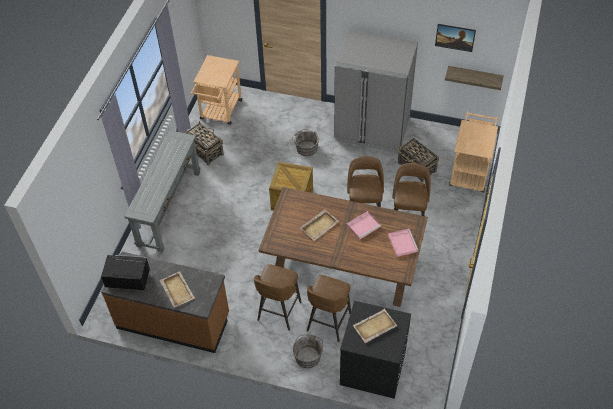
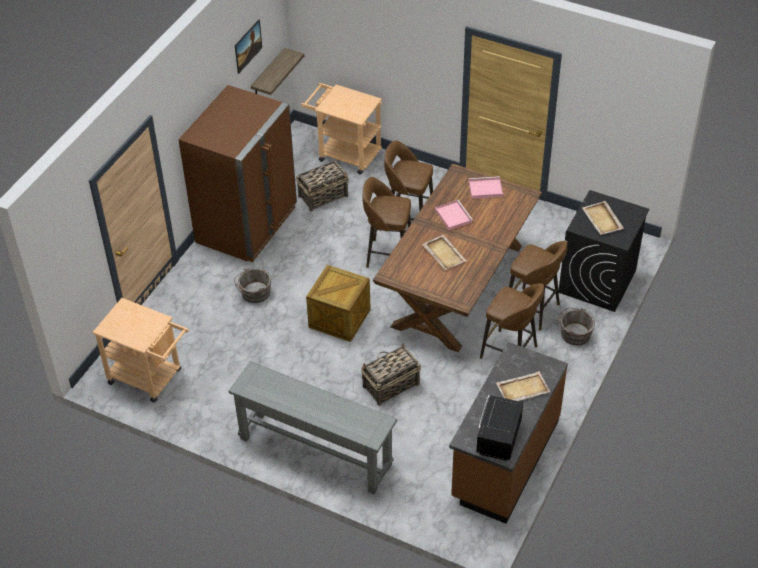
camera: 80 degrees left, 5 degrees down
basket [185,121,224,166] -> basket moved to [361,344,421,406]
grey fridge [334,30,418,153] -> brown fridge [178,85,297,262]

